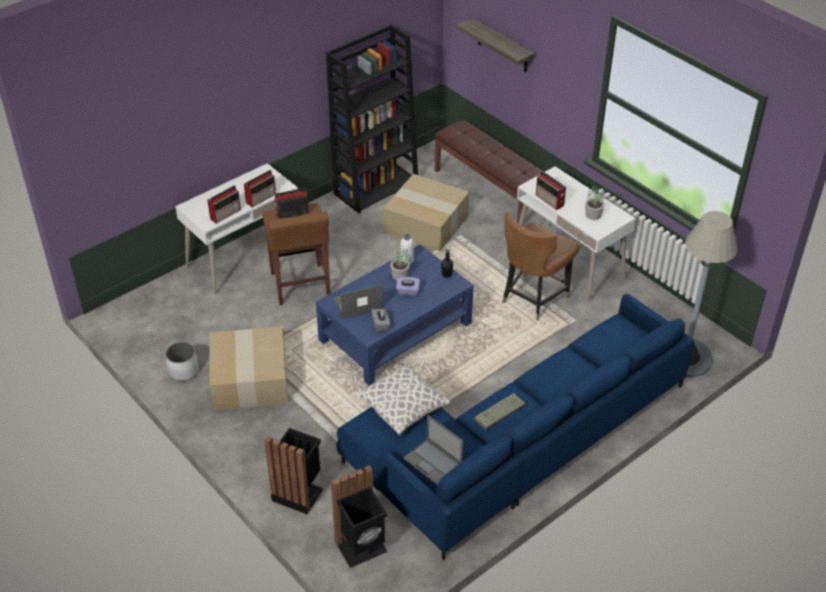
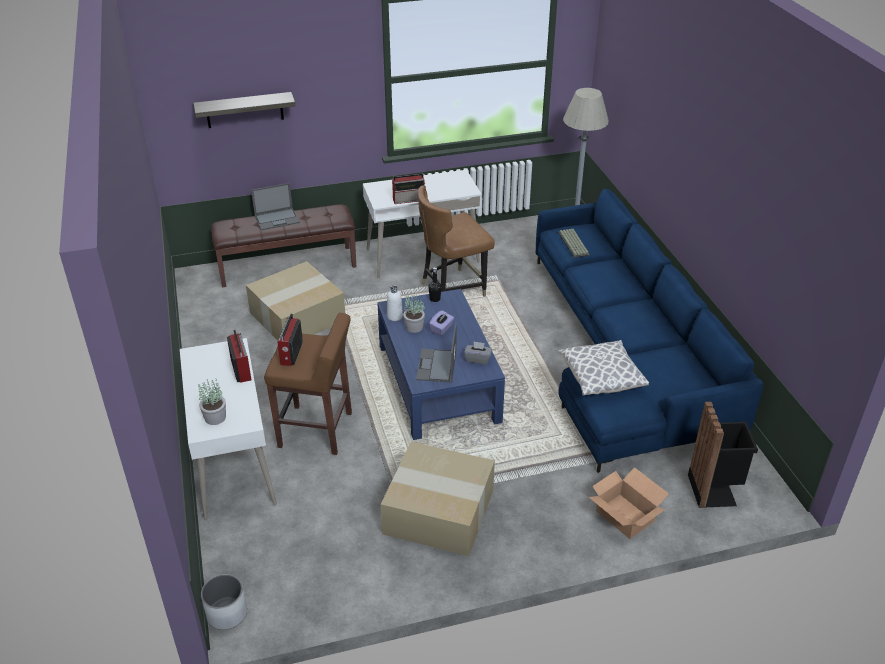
camera: 65 degrees left, 5 degrees down
white planter [165,342,199,381] -> white planter moved to [201,574,247,630]
radio [207,185,241,224] -> none
black trash can [264,428,324,514] -> cardboard box [589,467,669,539]
black bookcase [326,24,418,213] -> none
laptop [403,415,464,485] -> laptop moved to [251,183,300,230]
keyboard [473,393,526,431] -> keyboard moved to [558,229,590,258]
brown chair [502,212,580,321] -> brown chair turned 90 degrees clockwise [418,185,495,297]
potted plant [585,185,605,220] -> potted plant moved to [198,380,226,425]

